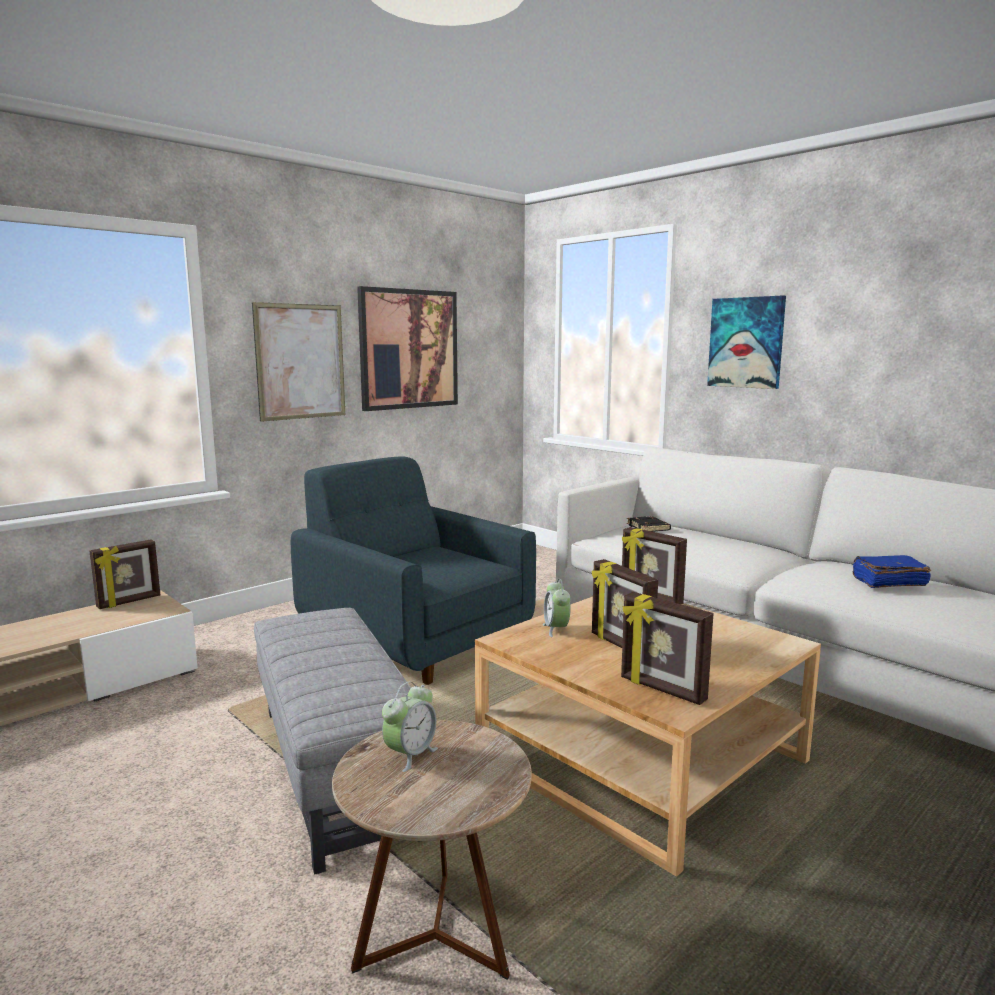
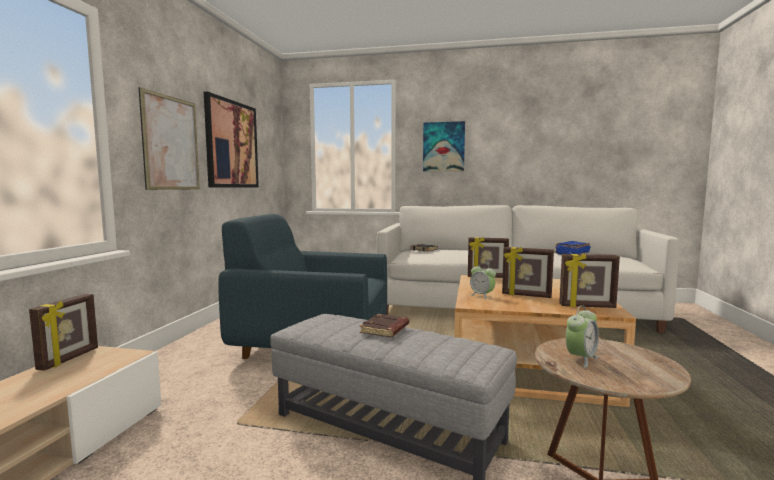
camera: 35 degrees left, 5 degrees down
alarm clock [382,682,438,772] -> alarm clock turned 45 degrees clockwise [566,305,599,368]
none -> brown book [360,314,409,337]

